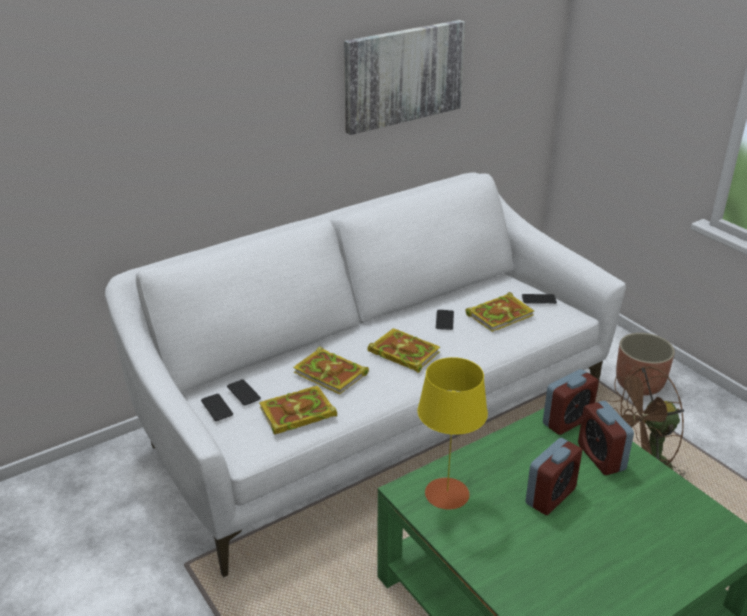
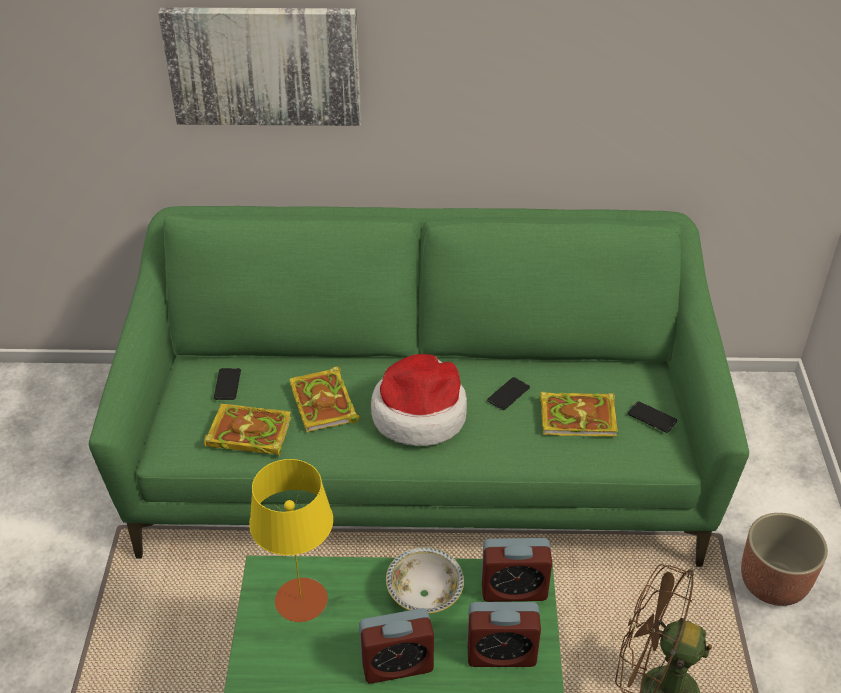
camera: 35 degrees right, 10 degrees up
white sofa [105,173,626,577] -> green sofa [89,206,749,567]
phone [201,394,233,421] -> none
picture [344,20,466,135] -> picture moved to [158,7,361,126]
book [367,328,440,373] -> hat [371,354,467,446]
alarm clock [578,401,634,475] -> alarm clock turned 105 degrees counterclockwise [467,602,541,667]
none -> bowl [386,547,464,614]

